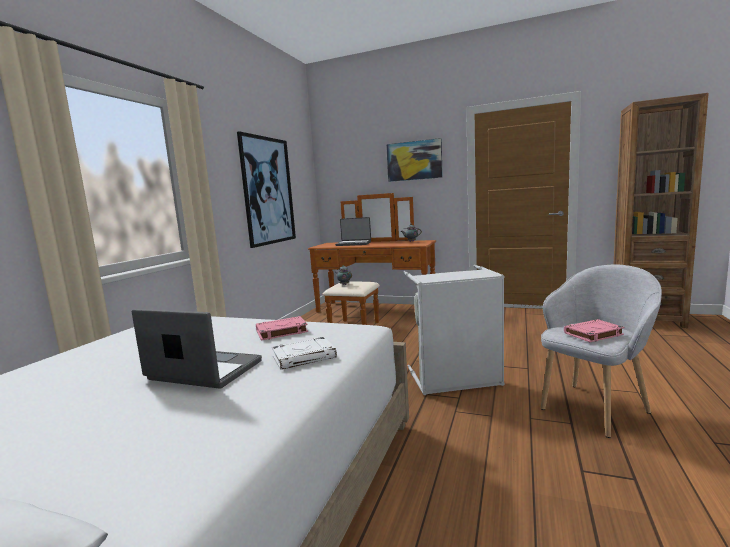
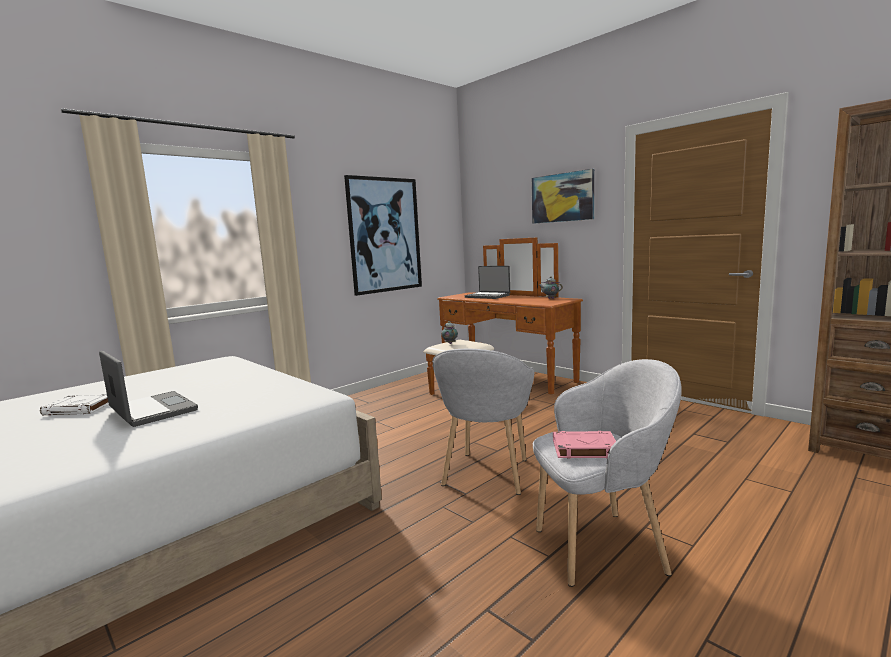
camera: 25 degrees right, 0 degrees up
pink book [256,316,308,341] -> none
white book [272,337,337,370] -> white book moved to [40,394,109,416]
grey laundry basket [403,265,505,395] -> grey armchair [433,349,534,495]

